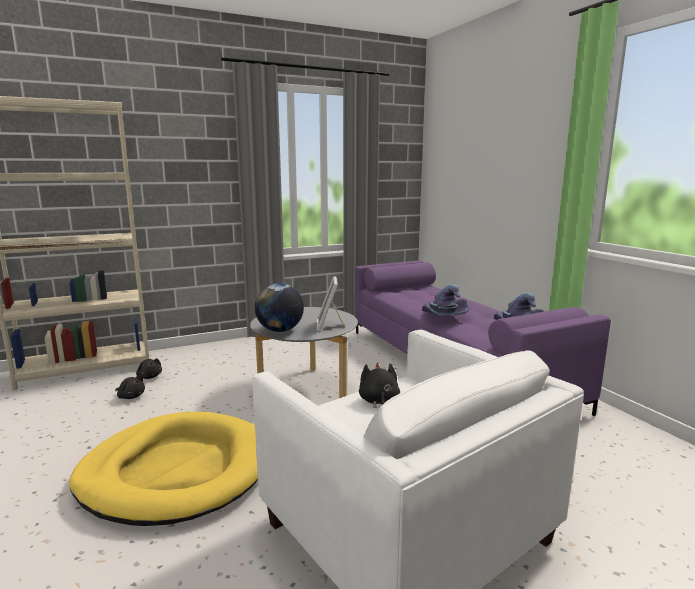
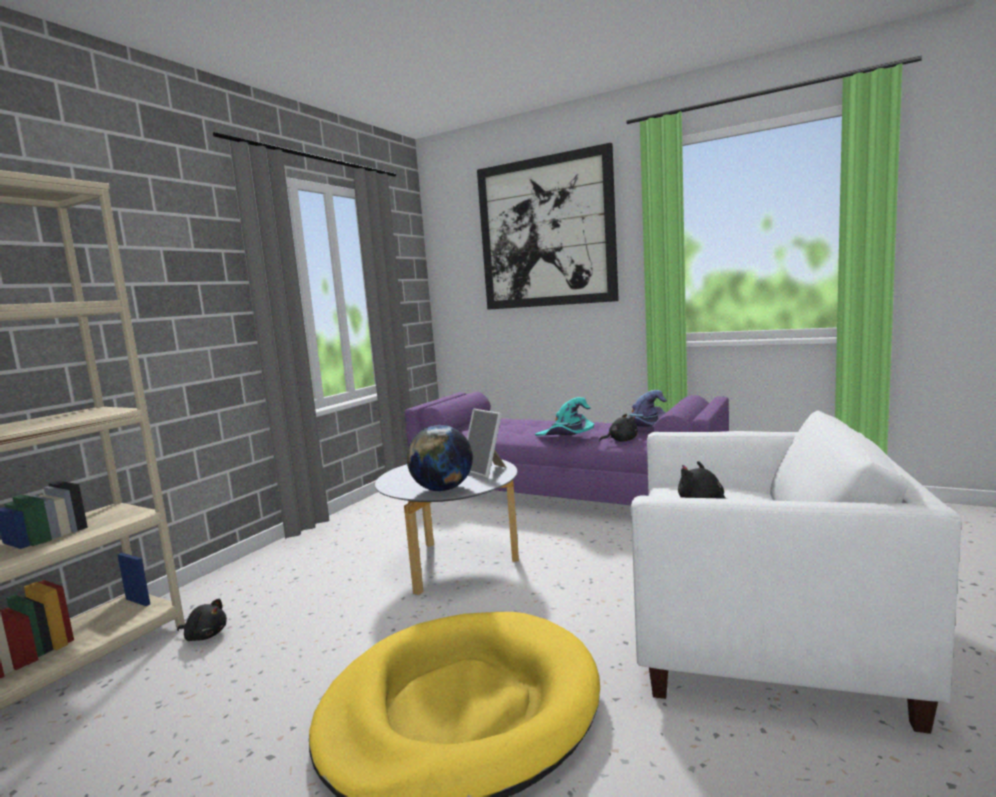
camera: 35 degrees left, 5 degrees down
black plush toy [115,375,145,399] -> black plush toy moved to [599,414,638,442]
purple hat [422,285,469,316] -> turquoise hat [535,397,594,436]
none -> picture [477,143,619,310]

